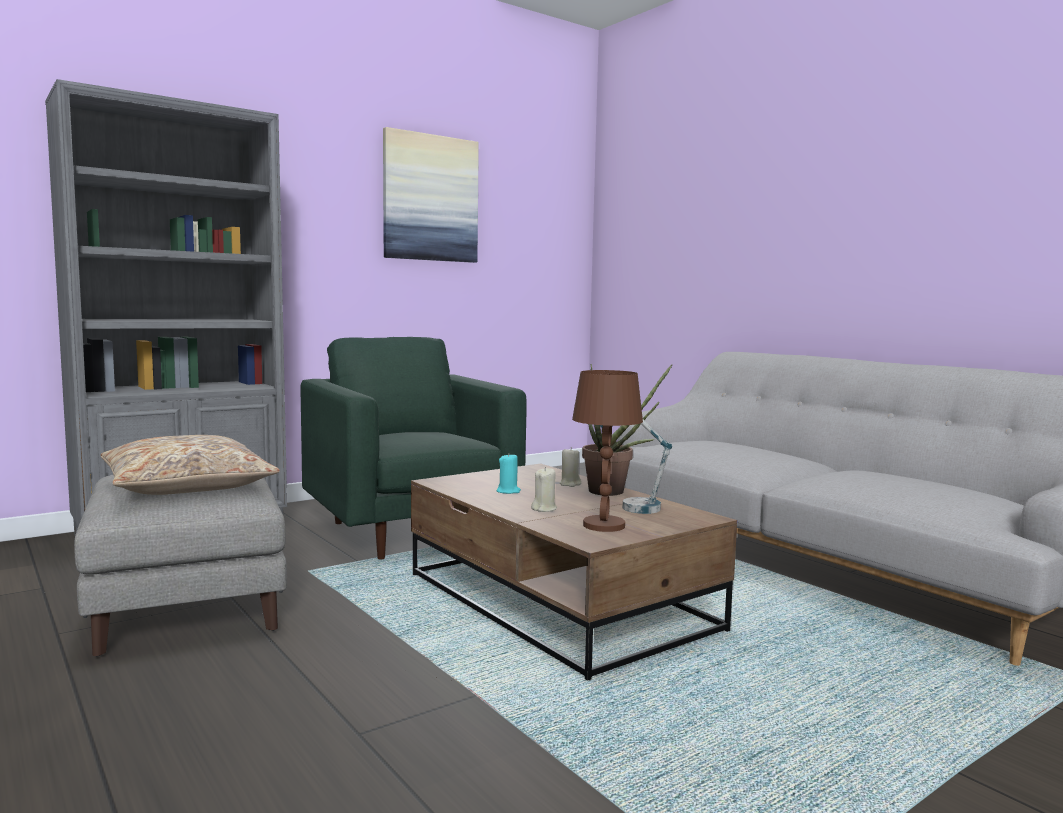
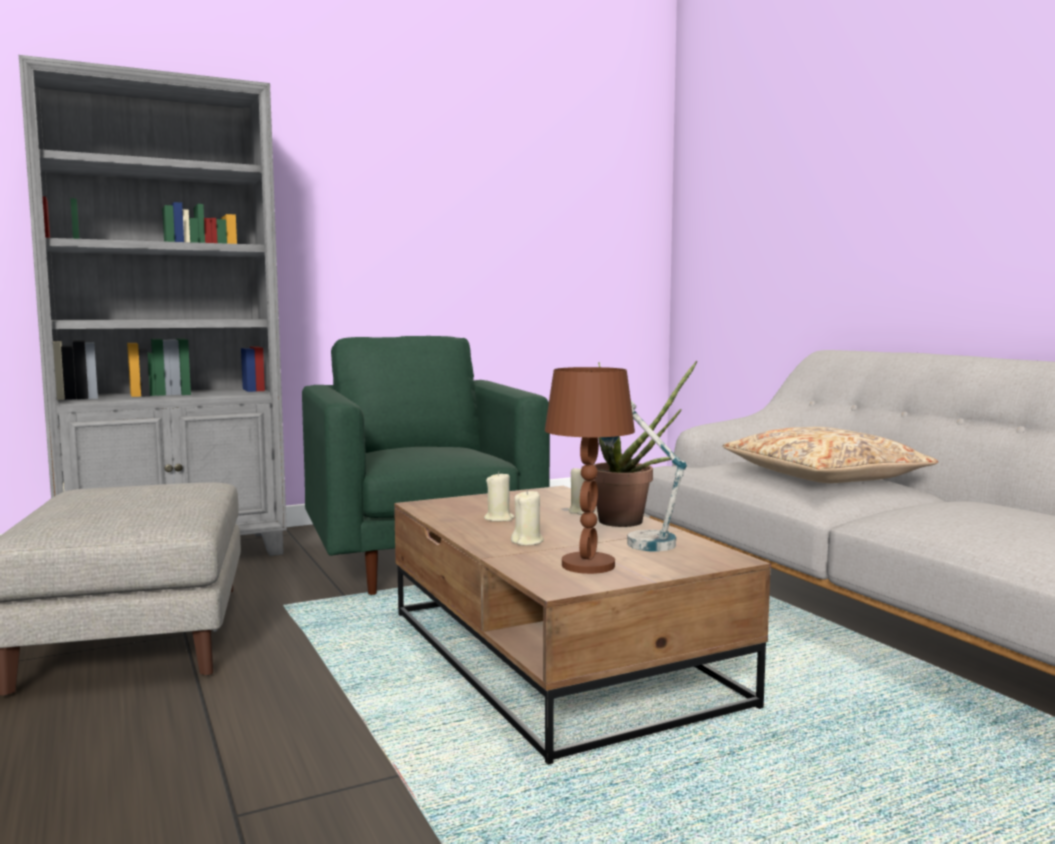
camera: 10 degrees right, 0 degrees up
beige pillow [100,435,280,495] -> beige pillow moved to [722,427,938,483]
picture [383,127,479,263] -> none
turquoise candle [497,454,521,494] -> beige candle [484,472,515,521]

